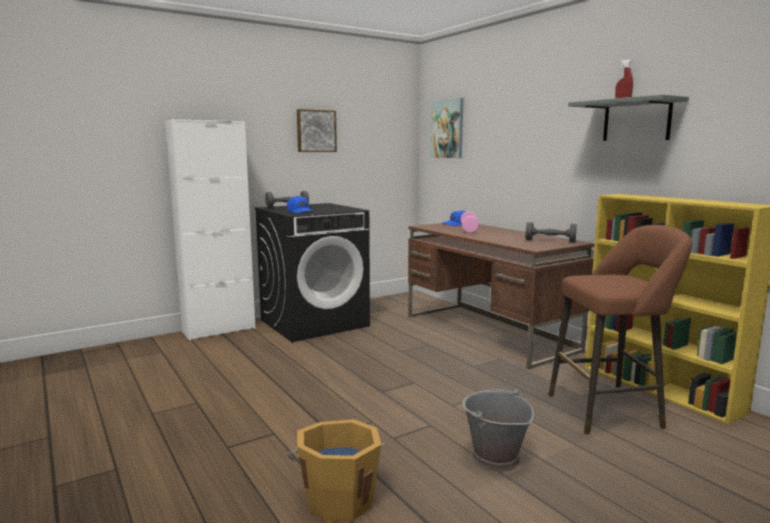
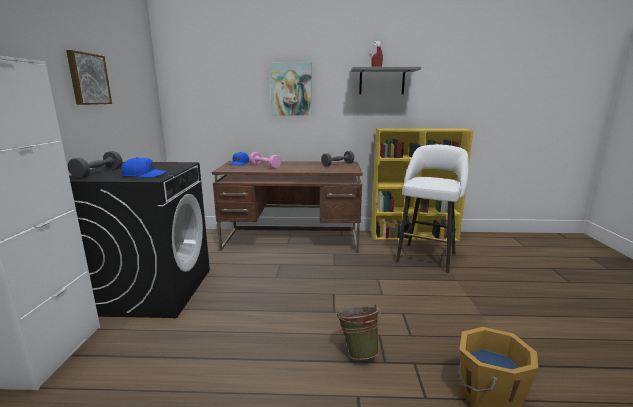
camera: 55 degrees left, 5 degrees up
picture [430,98,463,158] -> picture moved to [270,62,312,116]
grey bucket [462,388,534,471] -> none
brown stool [549,225,692,434] -> white stool [396,144,469,273]
none -> green bucket [337,304,381,360]

